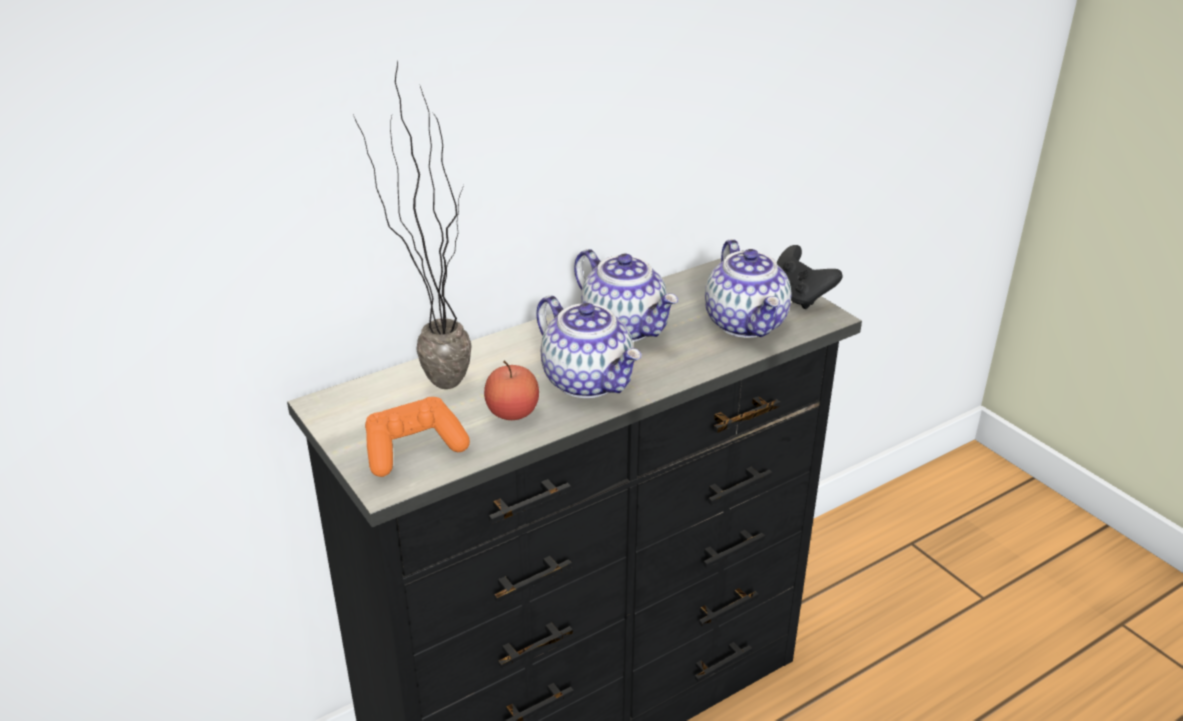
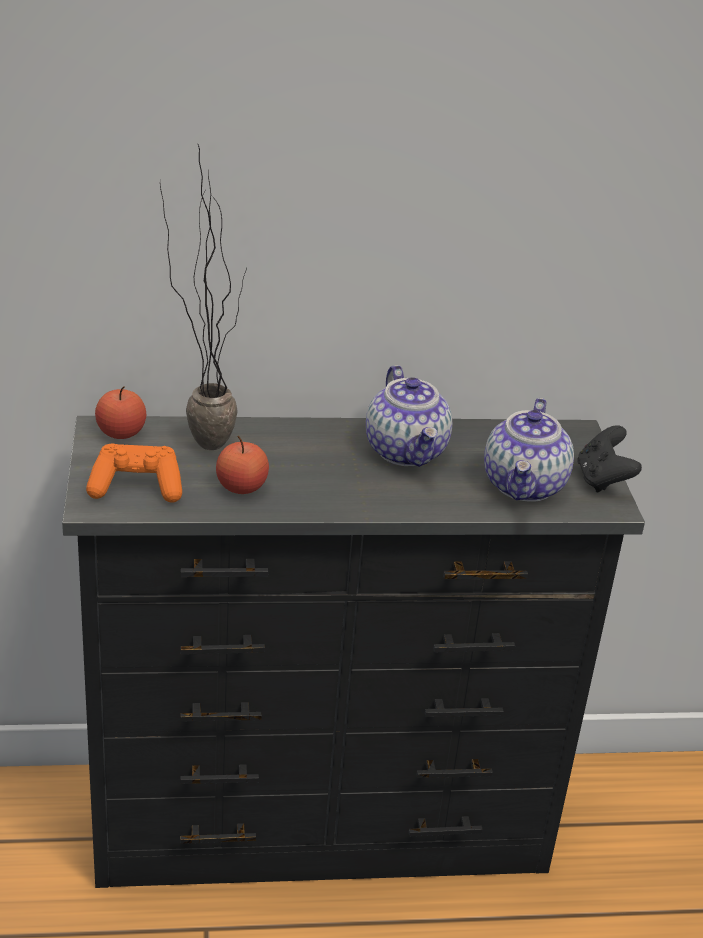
camera: 25 degrees right, 0 degrees up
teapot [536,296,641,398] -> none
none -> apple [95,387,146,439]

